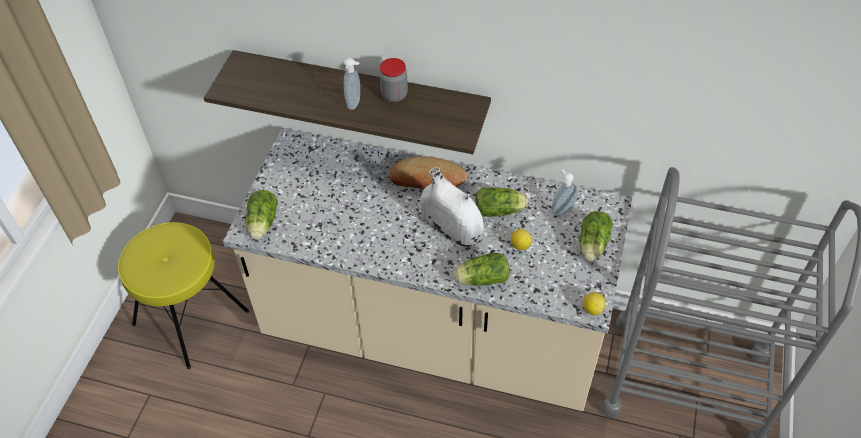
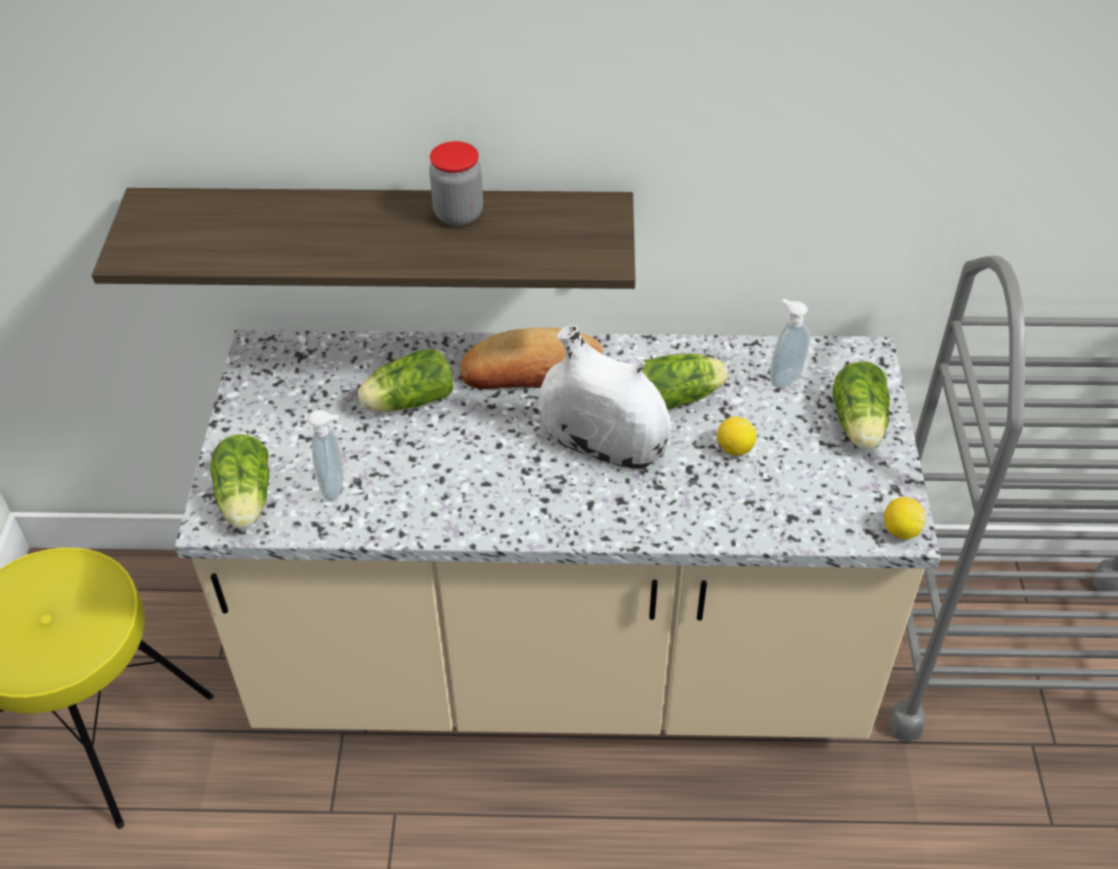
camera: 15 degrees left, 5 degrees down
soap dispenser [344,58,360,110] -> soap dispenser moved to [308,410,343,501]
lettuce [454,253,509,286] -> lettuce moved to [358,349,453,411]

